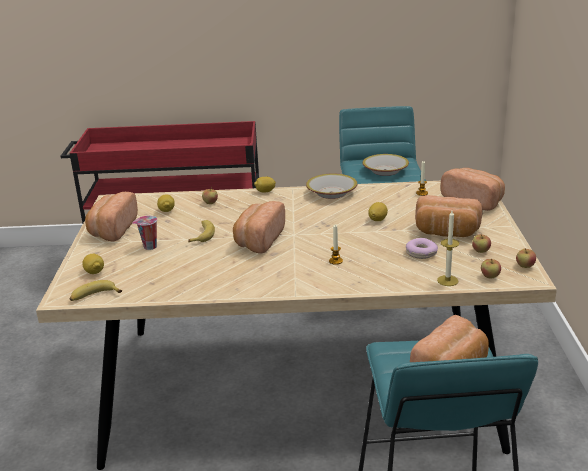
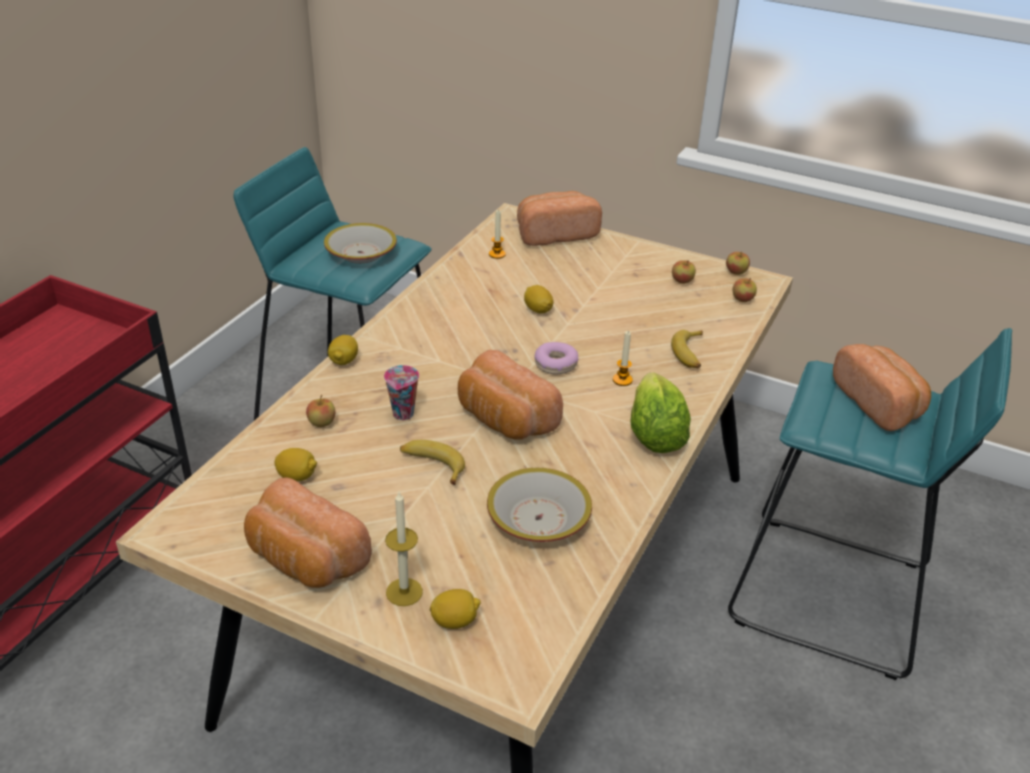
camera: 65 degrees left, 10 degrees up
banana [70,280,122,301] -> banana moved to [671,330,703,368]
cup [132,216,157,250] -> cup moved to [384,365,419,420]
bowl [306,174,357,199] -> bowl moved to [487,468,592,542]
donut [406,238,438,259] -> donut moved to [535,342,578,375]
bread [415,195,483,237] -> none
candle [437,211,459,286] -> candle moved to [385,492,423,606]
none -> lettuce [630,372,691,453]

